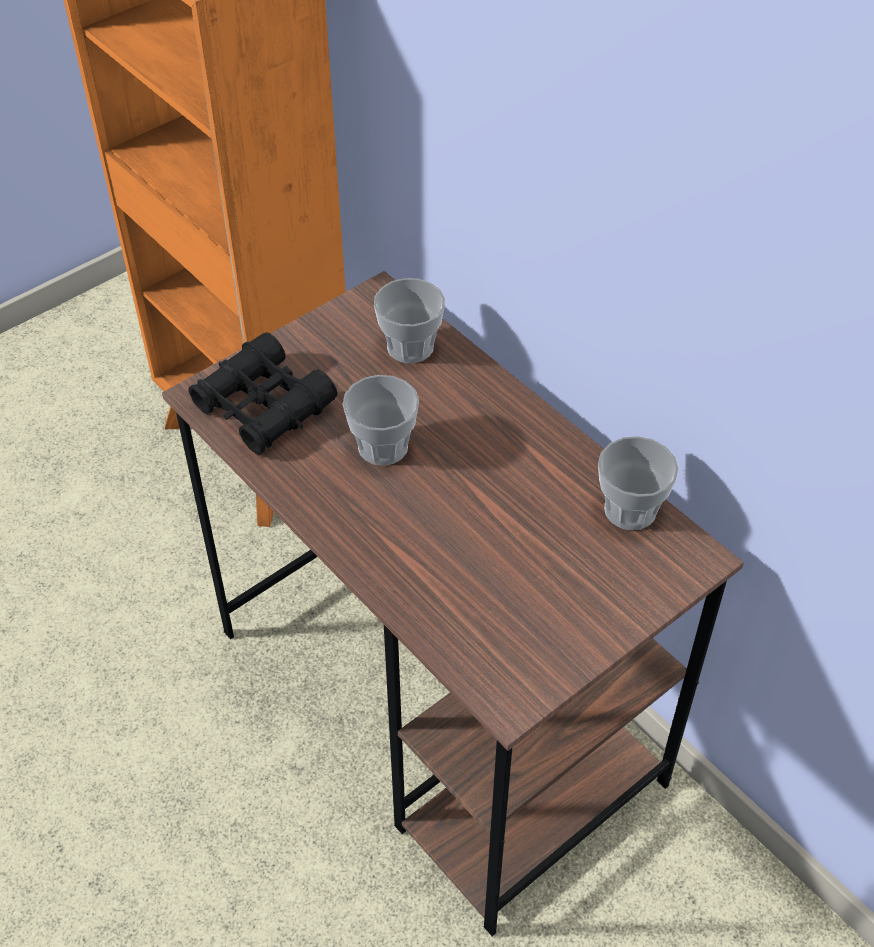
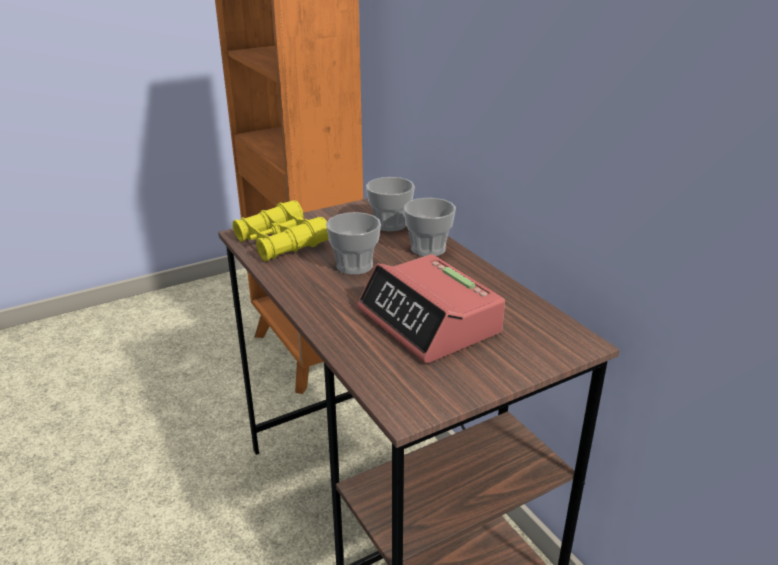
camera: 10 degrees right, 20 degrees down
black binoculars [188,332,337,455] -> yellow binoculars [233,200,329,261]
cup [598,436,678,530] -> cup moved to [404,198,456,256]
none -> alarm clock [357,254,505,363]

